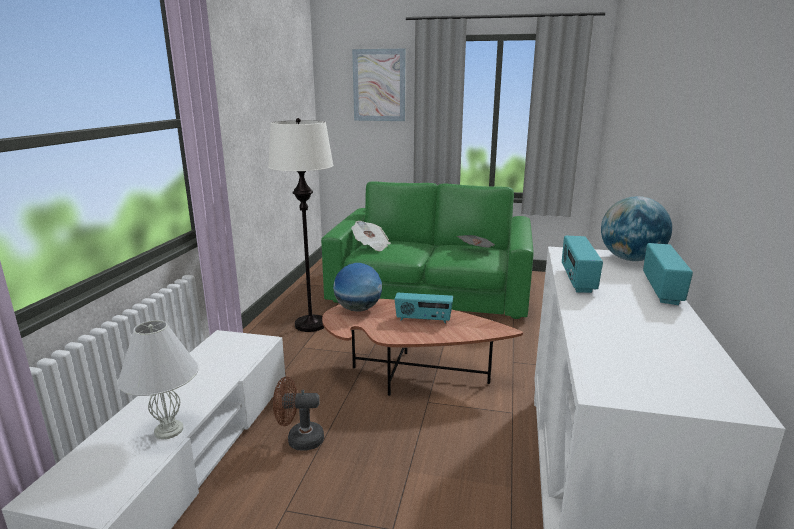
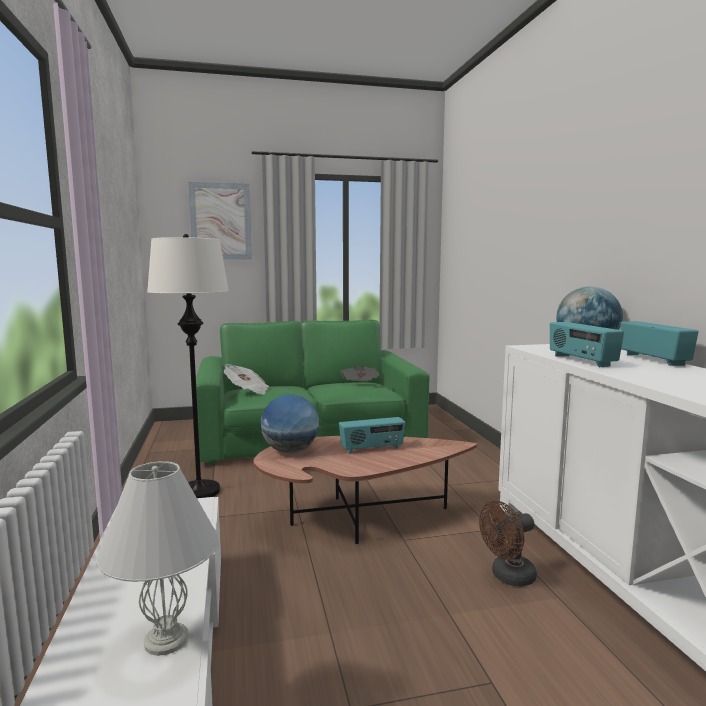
camera: 25 degrees left, 10 degrees down
brown fan [273,377,324,451] -> brown fan moved to [479,501,537,587]

